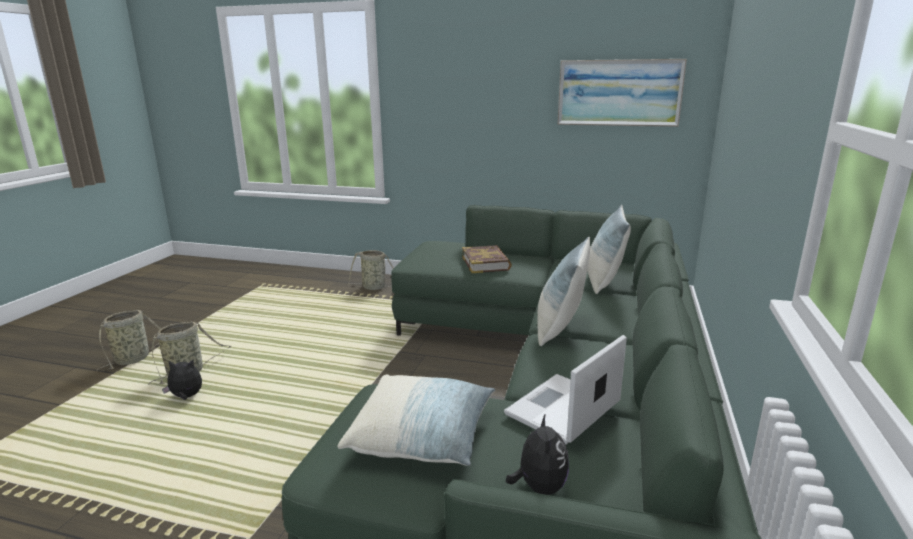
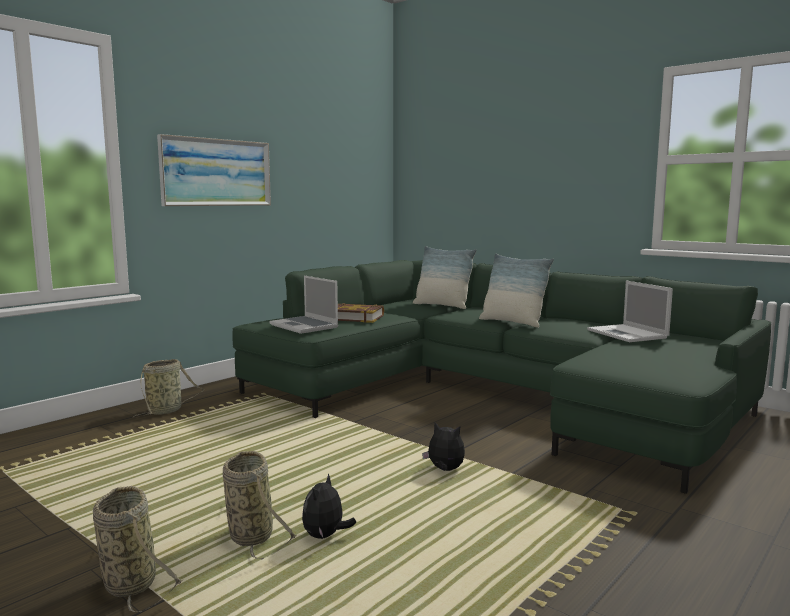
camera: 65 degrees left, 10 degrees down
pillow [337,375,495,466] -> none
plush toy [506,413,569,495] -> plush toy moved to [422,422,465,471]
picture [557,59,687,127] -> picture moved to [157,134,271,206]
none -> laptop [270,276,338,334]

